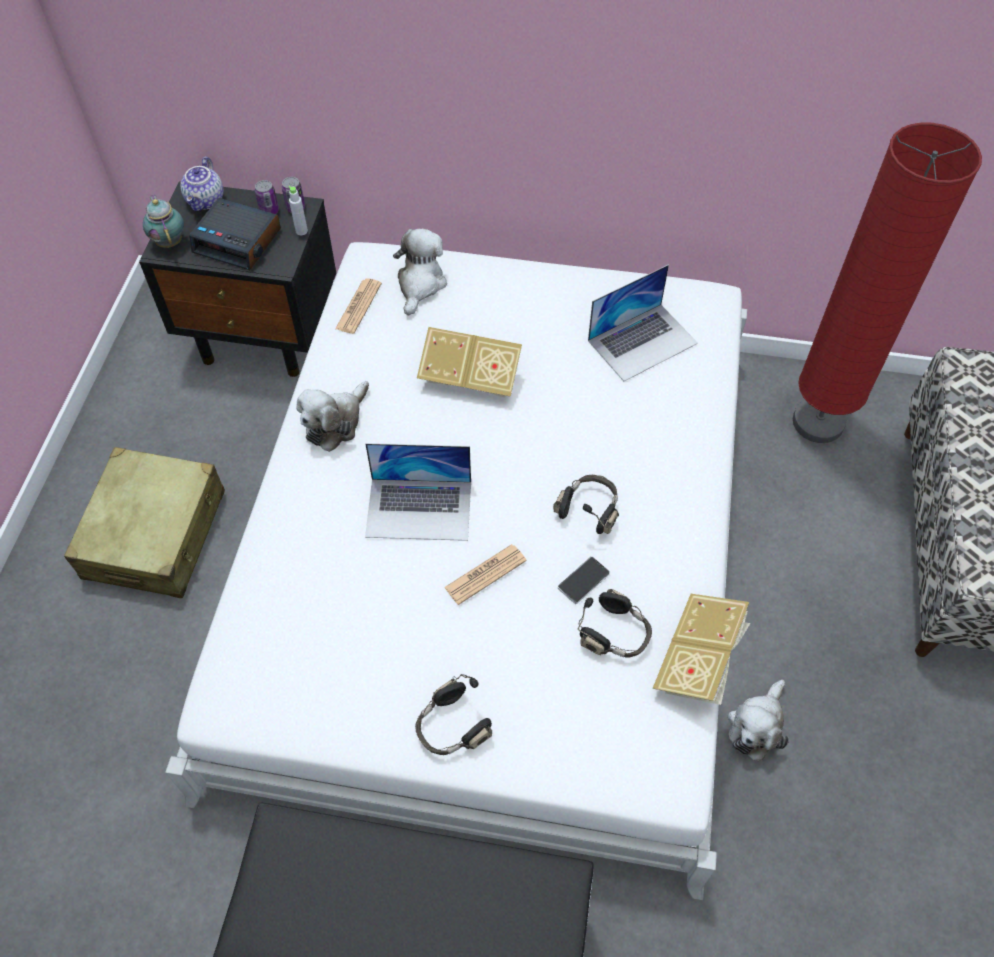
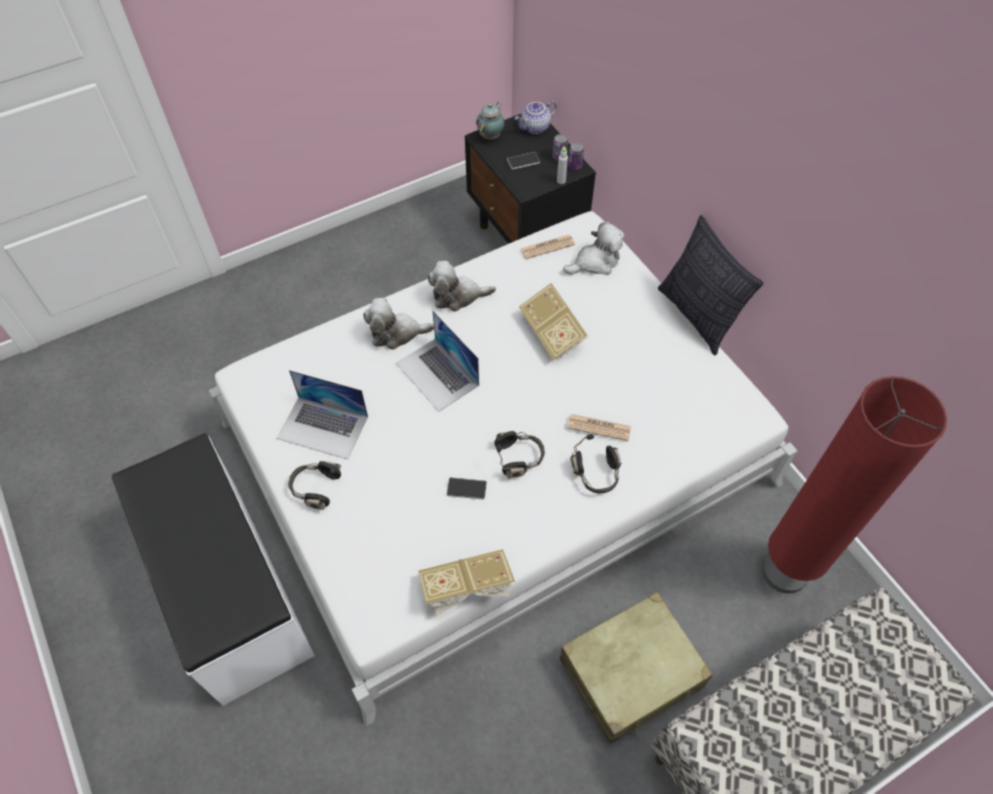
camera: 50 degrees right, 0 degrees up
beige suitcase [64,447,225,598] -> beige suitcase moved to [560,592,713,743]
alarm clock [189,198,281,270] -> phone [507,152,540,169]
newspaper [444,544,527,605] -> newspaper moved to [568,414,631,441]
black headphones [578,589,652,658] -> black headphones moved to [570,434,622,493]
laptop [588,264,698,381] -> laptop moved to [277,370,368,459]
plush toy [728,680,789,762] -> plush toy moved to [363,298,434,350]
none -> pillow [658,215,764,355]

